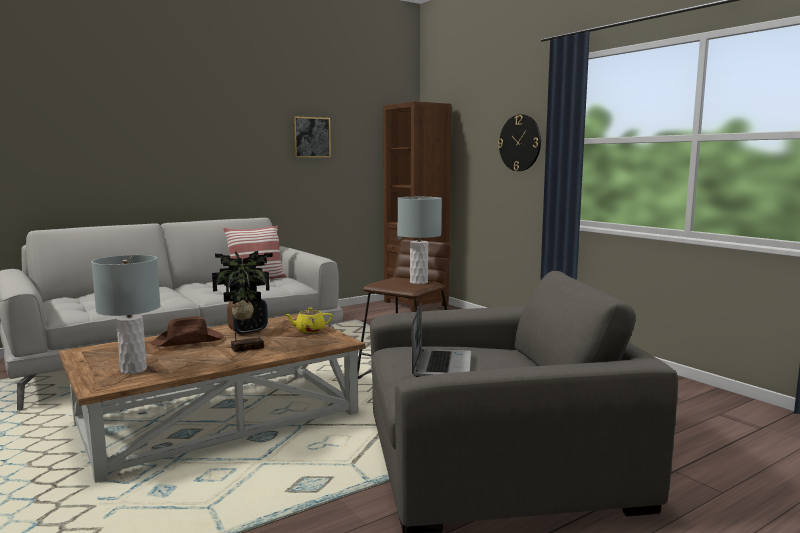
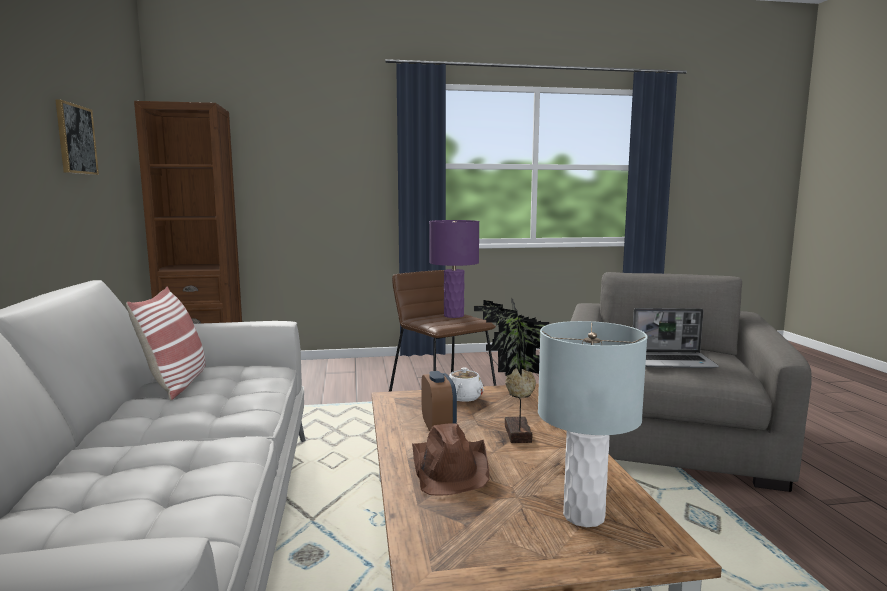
camera: 65 degrees left, 0 degrees up
yellow teapot [284,307,332,333] -> white teapot [449,367,484,402]
grey table lamp [397,197,442,284] -> purple table lamp [429,220,479,318]
laptop [412,302,471,377] -> laptop turned 150 degrees clockwise [633,308,719,368]
wall clock [498,114,541,171] -> none

